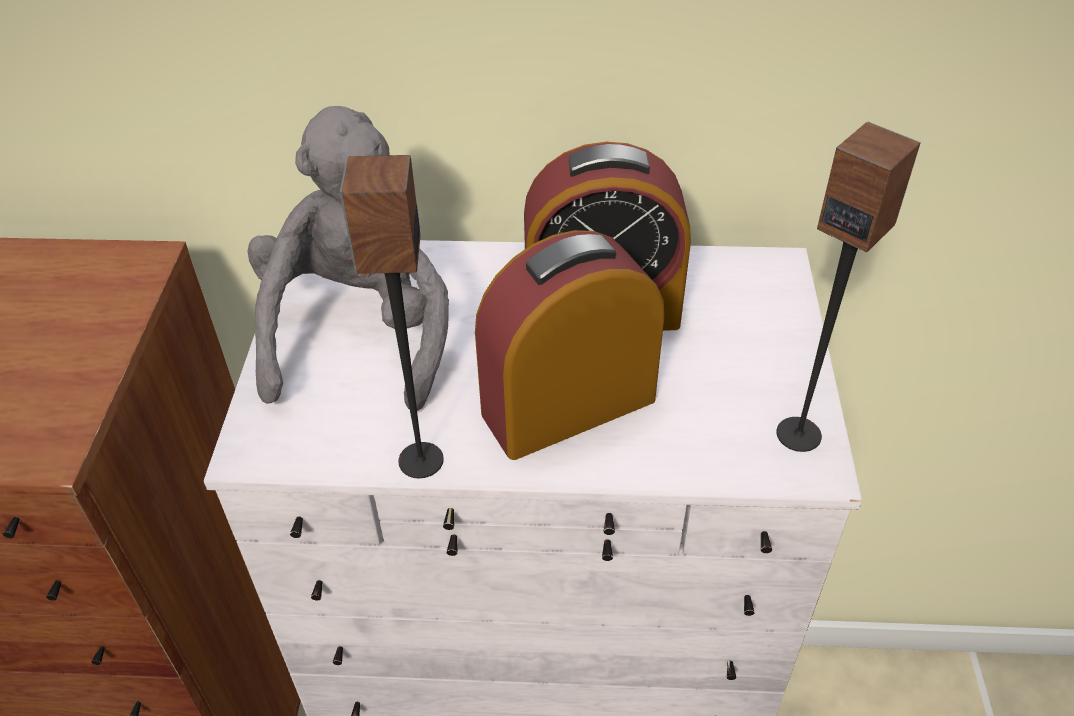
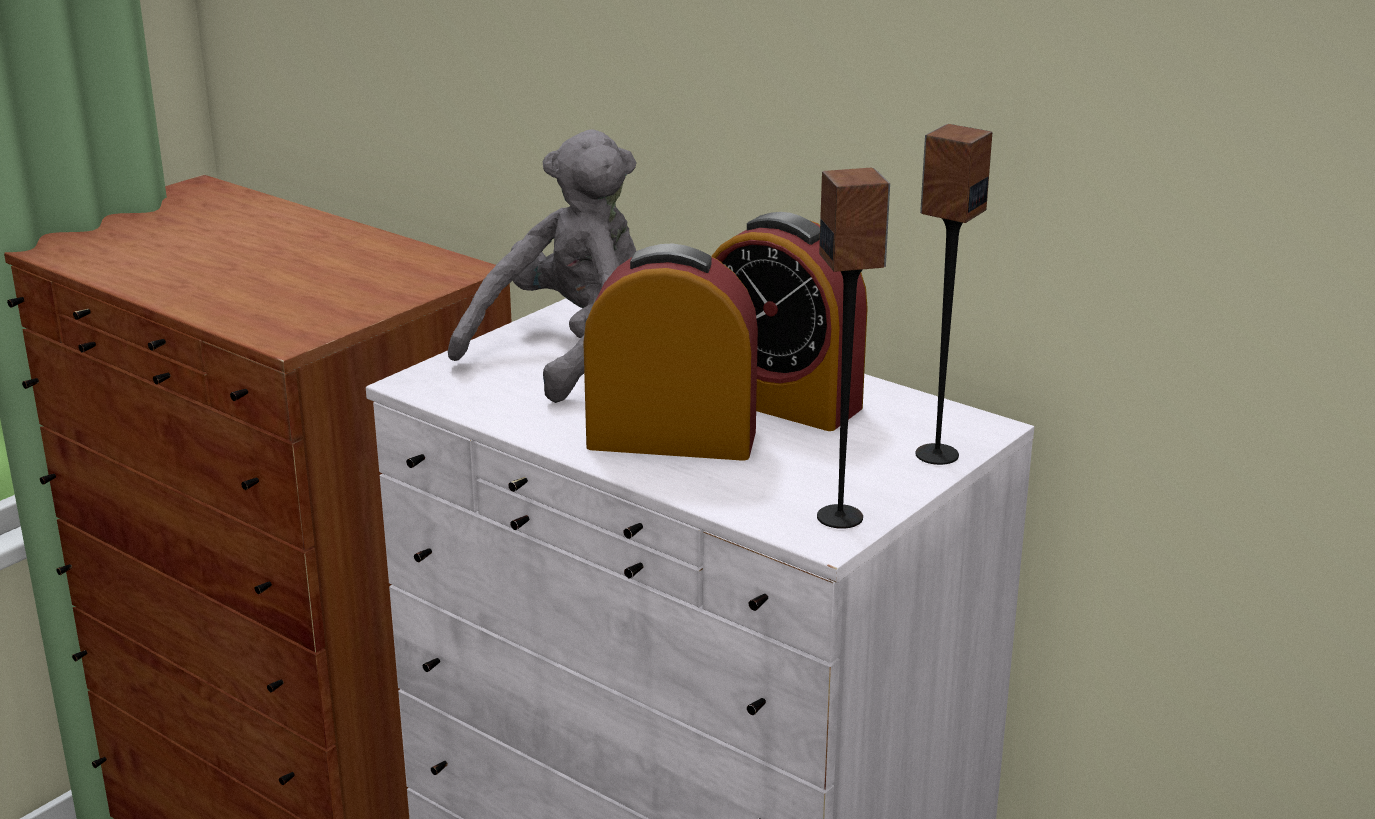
camera: 35 degrees right, 20 degrees down
speaker [340,155,444,478] -> speaker moved to [915,124,992,465]

